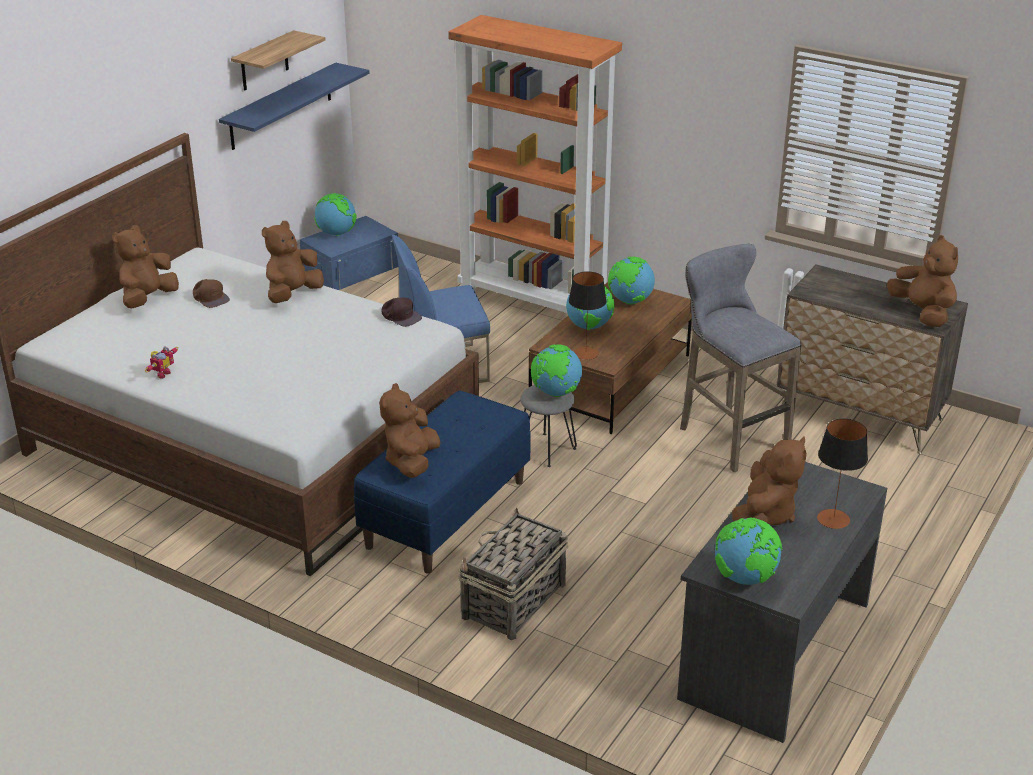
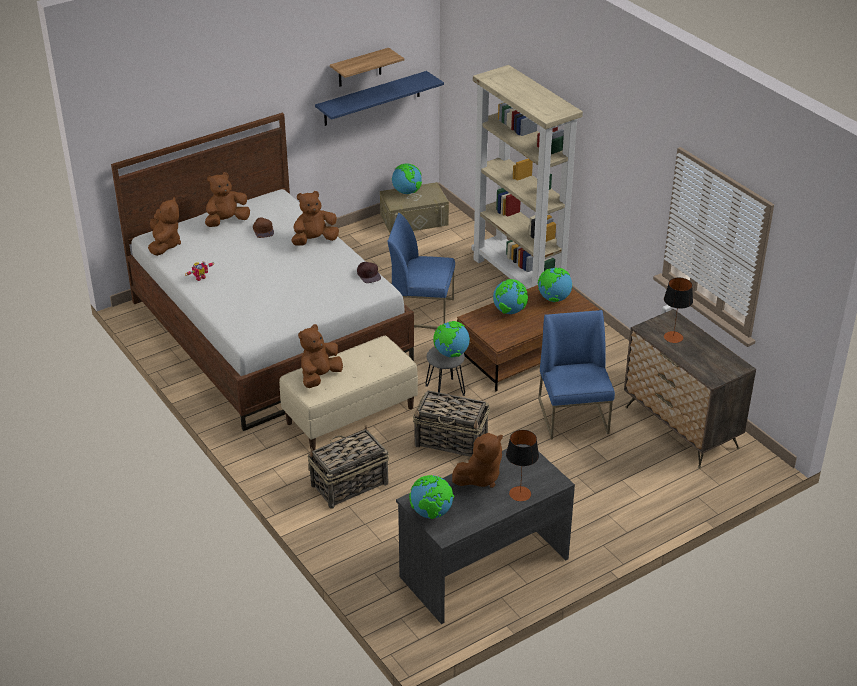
camera: 25 degrees right, 5 degrees up
blue storage box [300,216,398,290] -> beige storage box [380,182,449,233]
blue bench [354,390,531,574] -> beige bench [279,336,418,451]
orange bookcase [448,15,622,313] -> beige bookcase [471,65,583,289]
table lamp [569,271,607,360] -> table lamp moved to [664,278,693,343]
grey stool [680,244,802,473] -> blue chair [538,310,615,439]
brown plush toy [887,235,958,327] -> brown plush toy moved to [148,197,181,256]
none -> basket [413,391,490,457]

